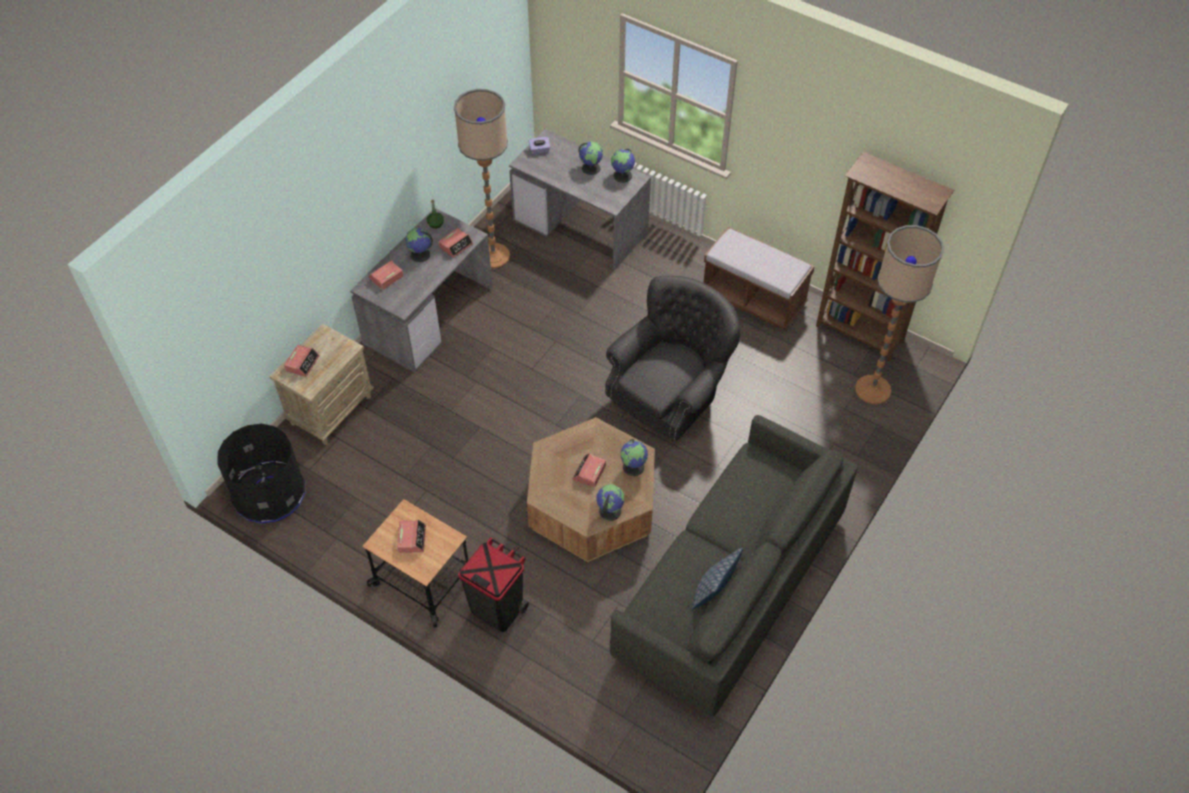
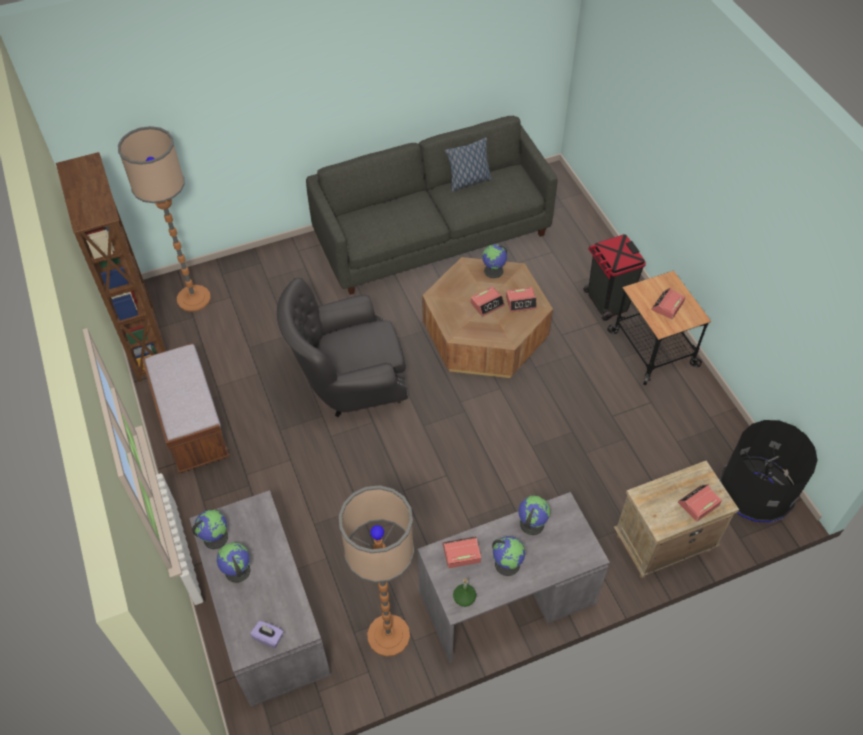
camera: 145 degrees left, 0 degrees up
alarm clock [369,260,403,290] -> alarm clock moved to [506,287,537,312]
globe [620,439,648,476] -> globe moved to [518,495,550,535]

